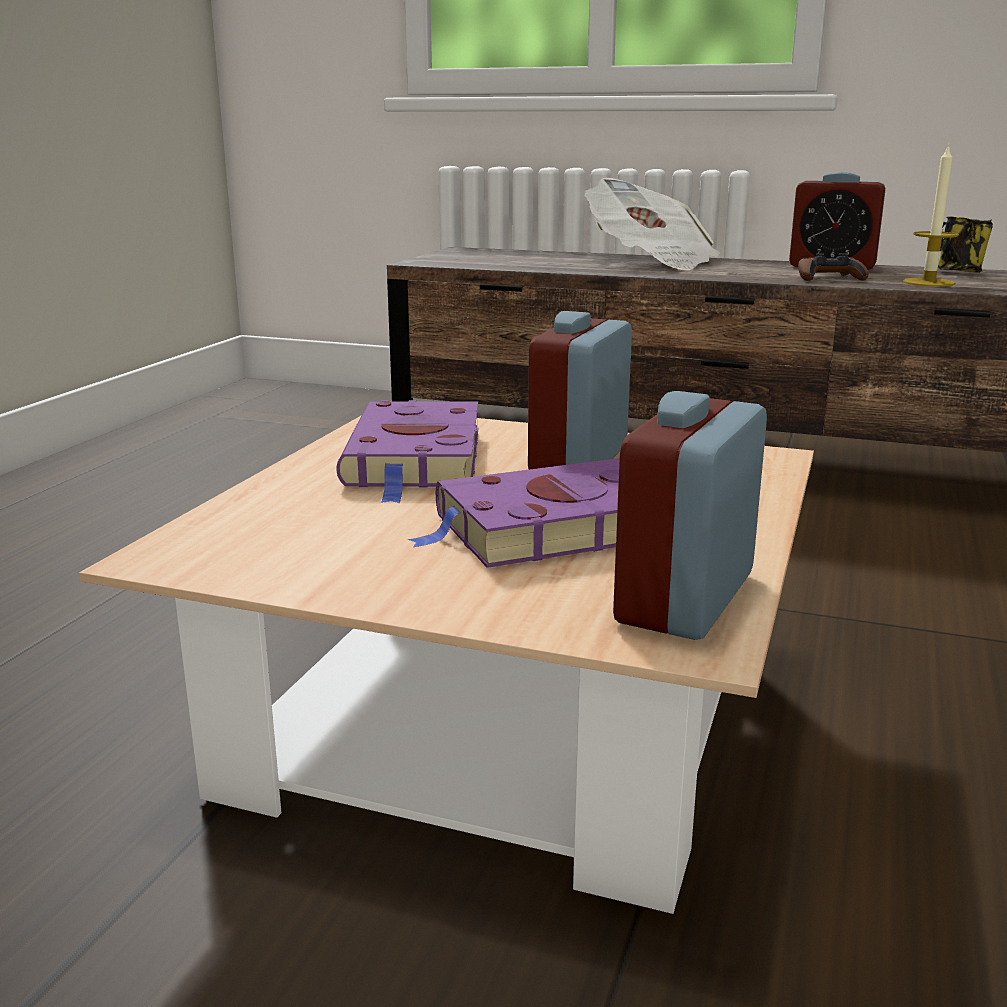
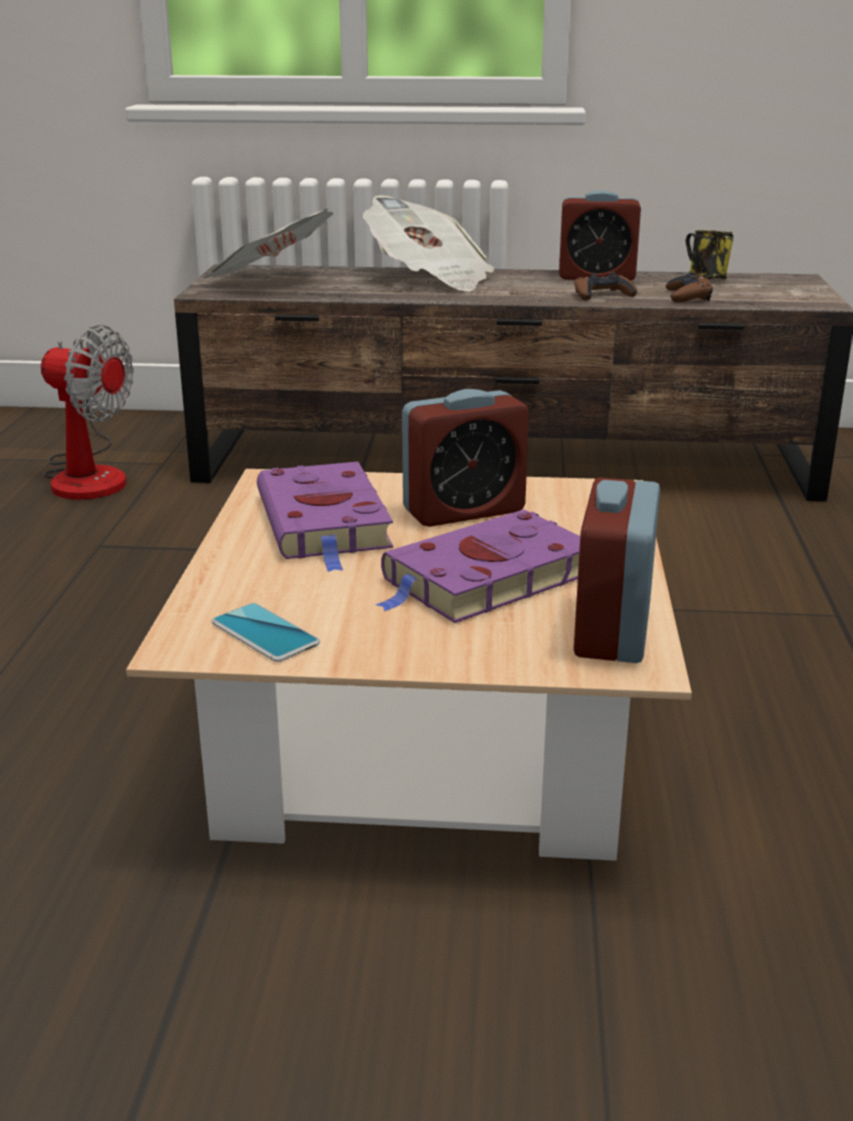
camera: 15 degrees left, 5 degrees up
alarm clock [528,311,632,469] -> alarm clock turned 120 degrees counterclockwise [402,389,529,527]
candle [903,144,959,287] -> brown game controller [666,271,713,302]
none -> fan [41,325,134,500]
none -> newspaper [204,209,334,278]
none -> phone [212,603,320,662]

